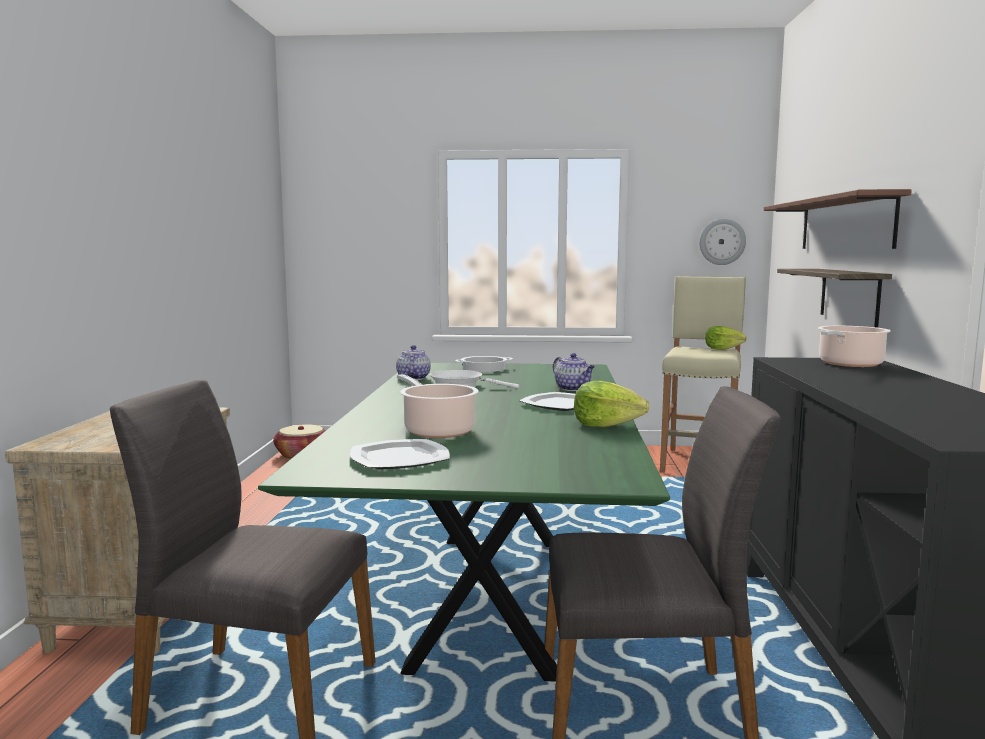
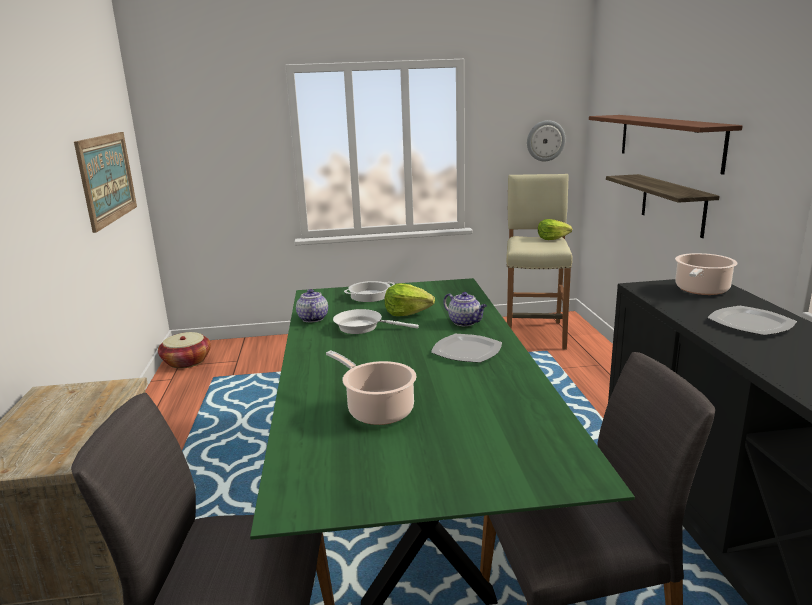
camera: 10 degrees left, 10 degrees up
plate [350,439,450,469] -> plate moved to [707,306,797,335]
lettuce [574,381,649,427] -> lettuce moved to [385,283,435,316]
none -> picture [74,132,137,233]

